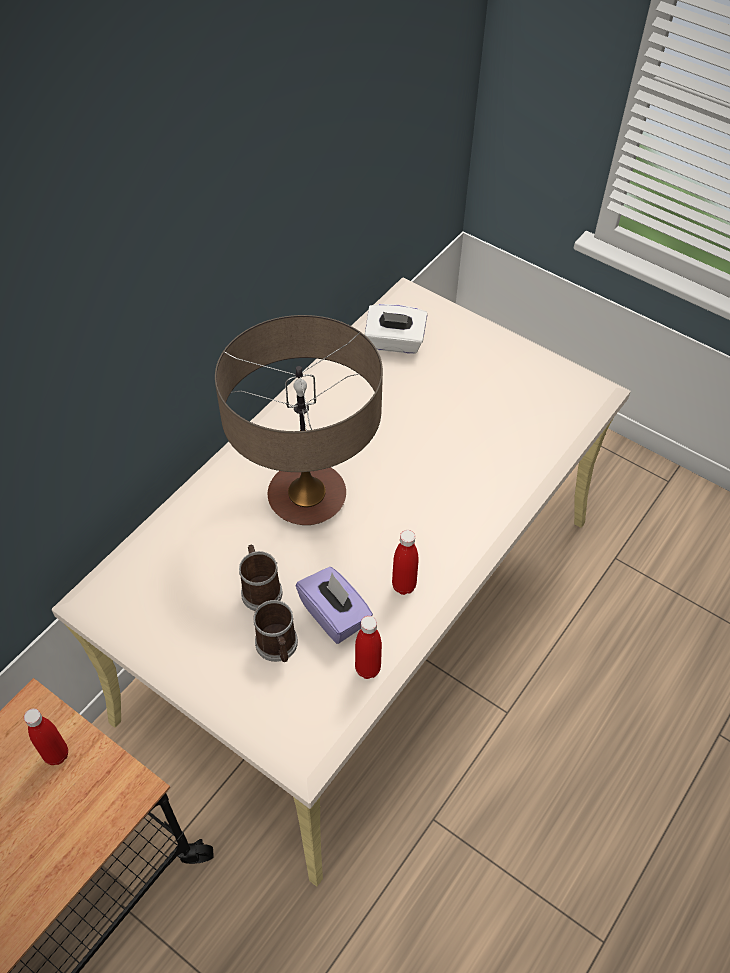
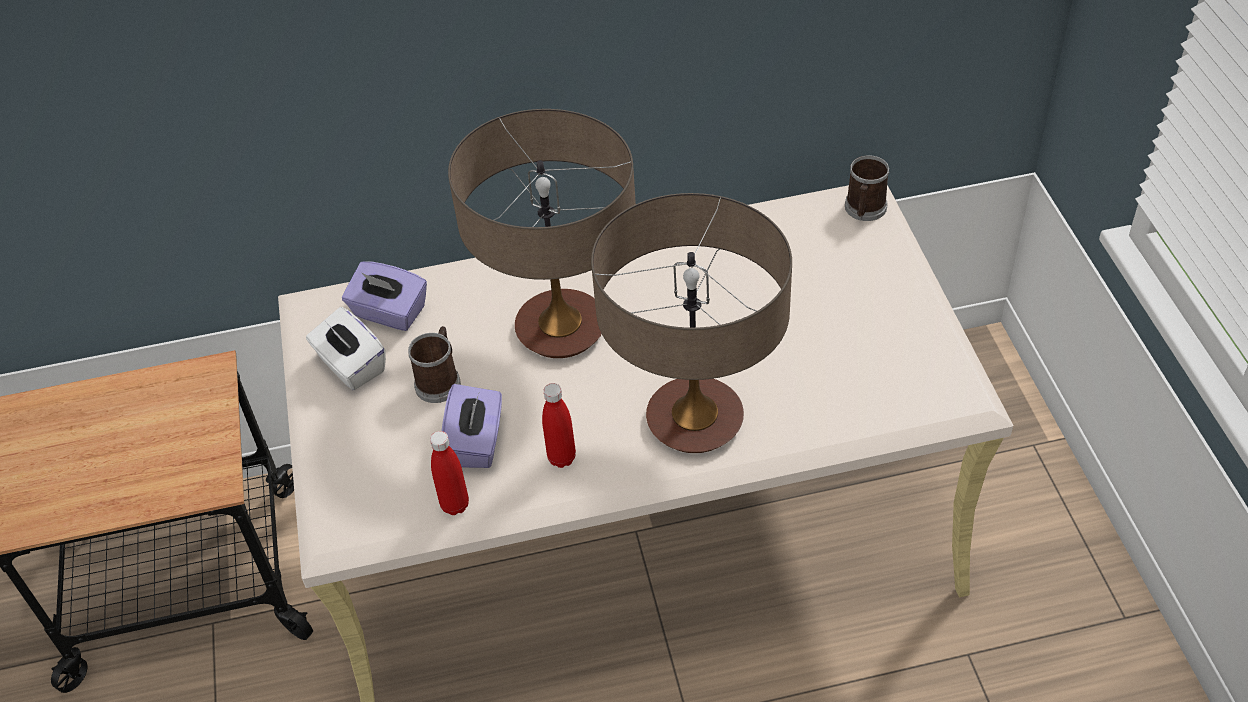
camera: 45 degrees right, 5 degrees down
red bottle [24,709,68,765] -> none
mug [254,600,298,662] -> mug moved to [845,155,889,221]
white tissue box [365,304,427,354] -> white tissue box moved to [306,307,386,390]
none -> purple tissue box [342,262,427,331]
none -> table lamp [591,193,792,453]

